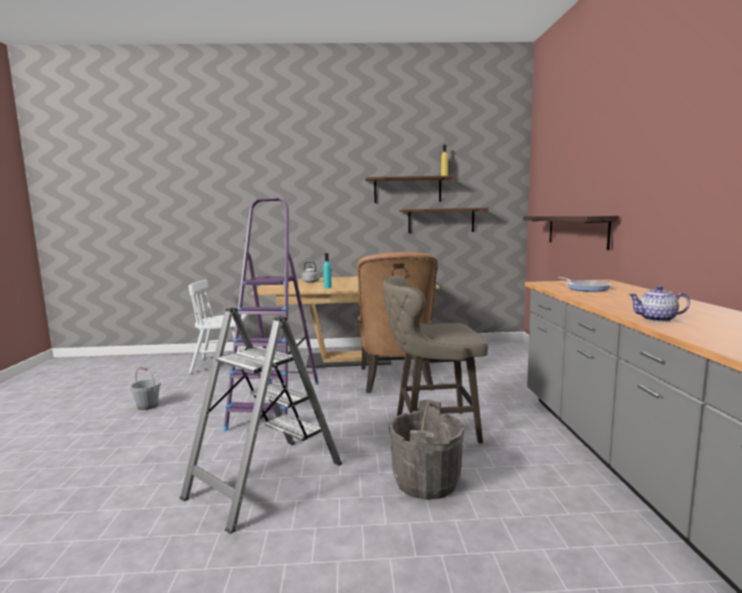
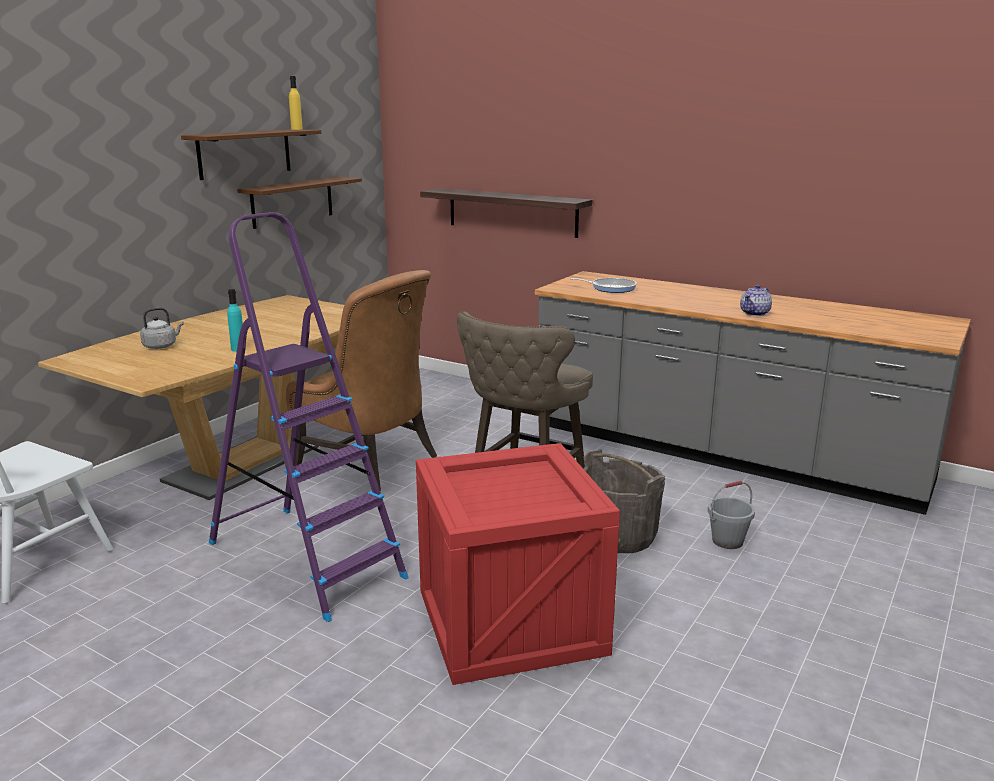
camera: 55 degrees left, 10 degrees up
grey bucket [130,367,161,410] -> grey bucket moved to [708,481,755,549]
grey step ladder [180,308,343,534] -> crate [416,443,620,685]

